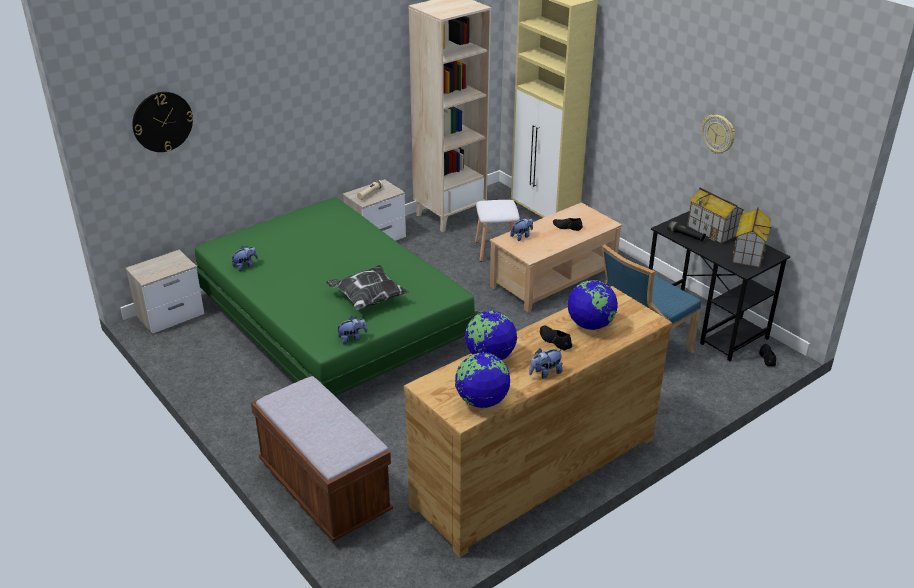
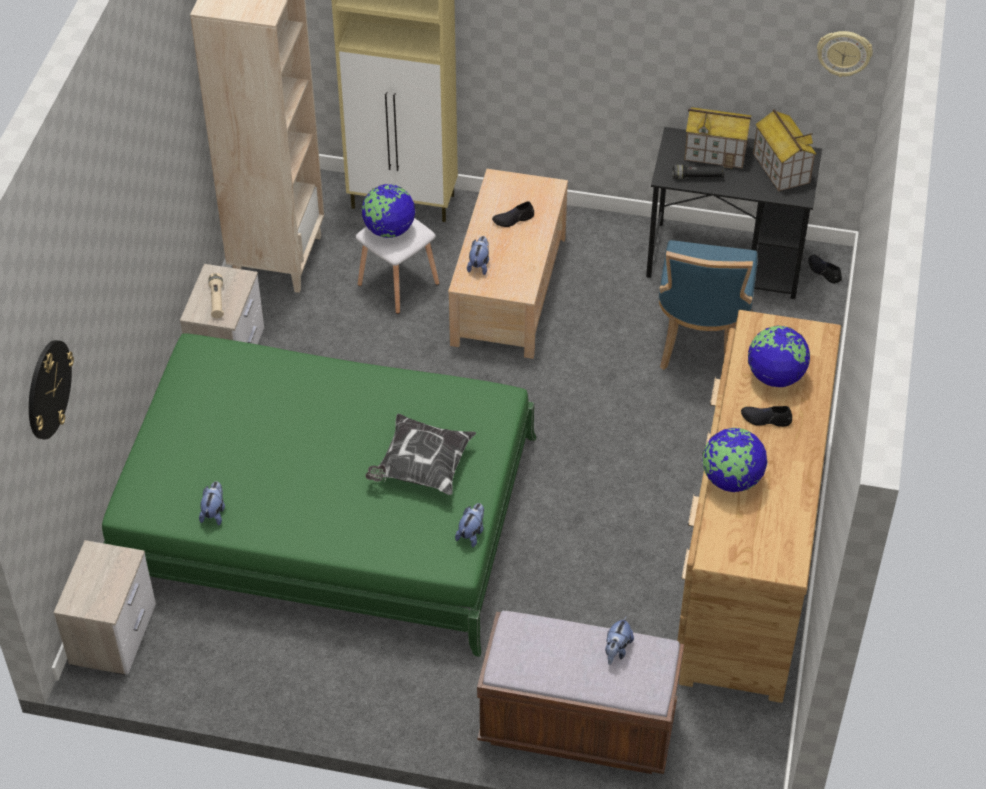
camera: 40 degrees left, 15 degrees up
globe [455,352,510,408] -> globe moved to [362,184,416,238]
plush toy [529,348,563,379] -> plush toy moved to [605,616,634,665]
wall clock [702,115,735,154] -> wall clock moved to [817,31,873,77]

